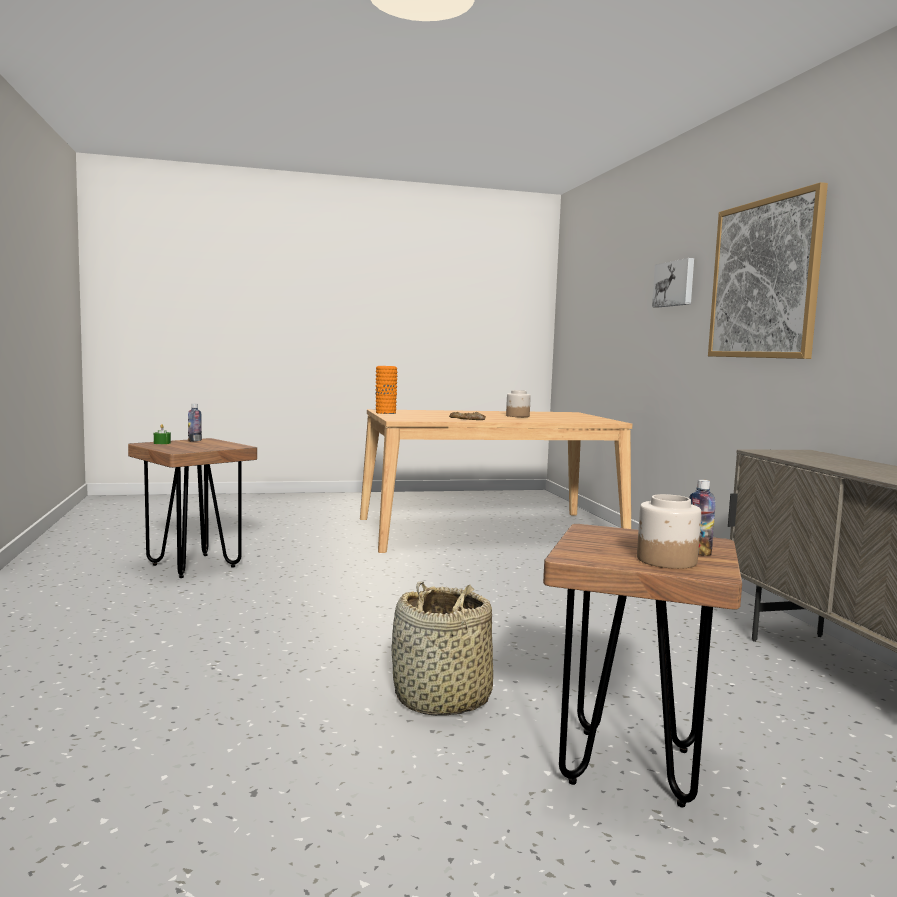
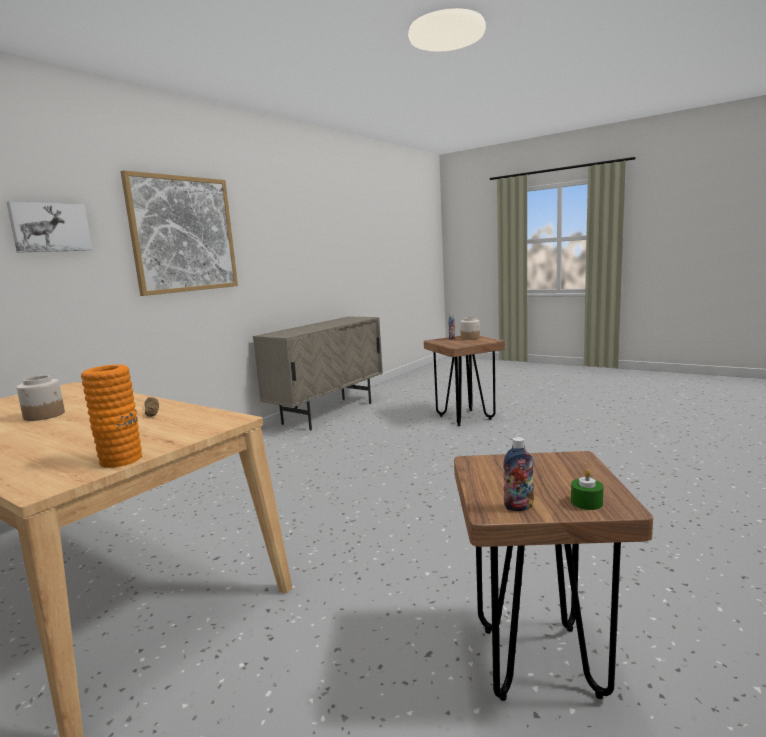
camera: 130 degrees left, 5 degrees up
basket [391,582,493,716] -> none

